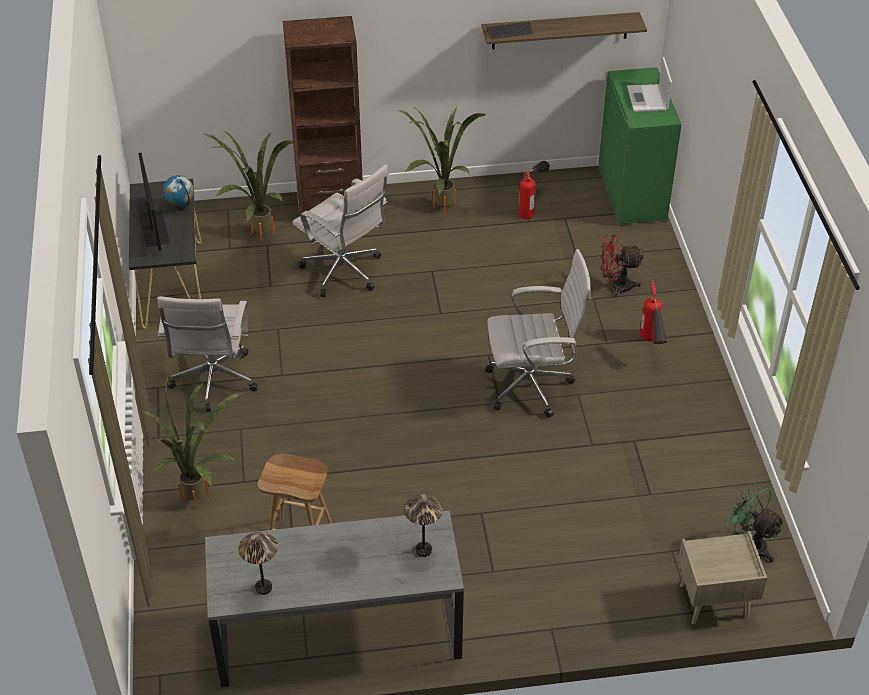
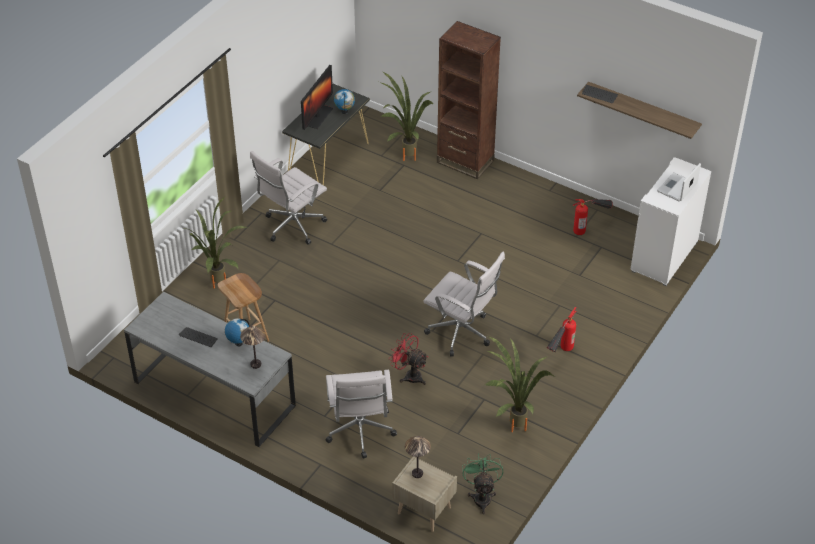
camera: 40 degrees right, 0 degrees up
table lamp [238,532,278,595] -> table lamp moved to [405,436,431,478]
white office chair [292,164,389,297] -> white office chair moved to [326,370,397,459]
potted plant [398,107,486,215] -> potted plant moved to [485,336,554,432]
green cabinet [598,67,682,226] -> white cabinet [630,157,711,286]
red fan [601,234,643,298] -> red fan moved to [389,333,428,385]
none -> keyboard [179,327,218,347]
none -> globe [225,318,249,346]

